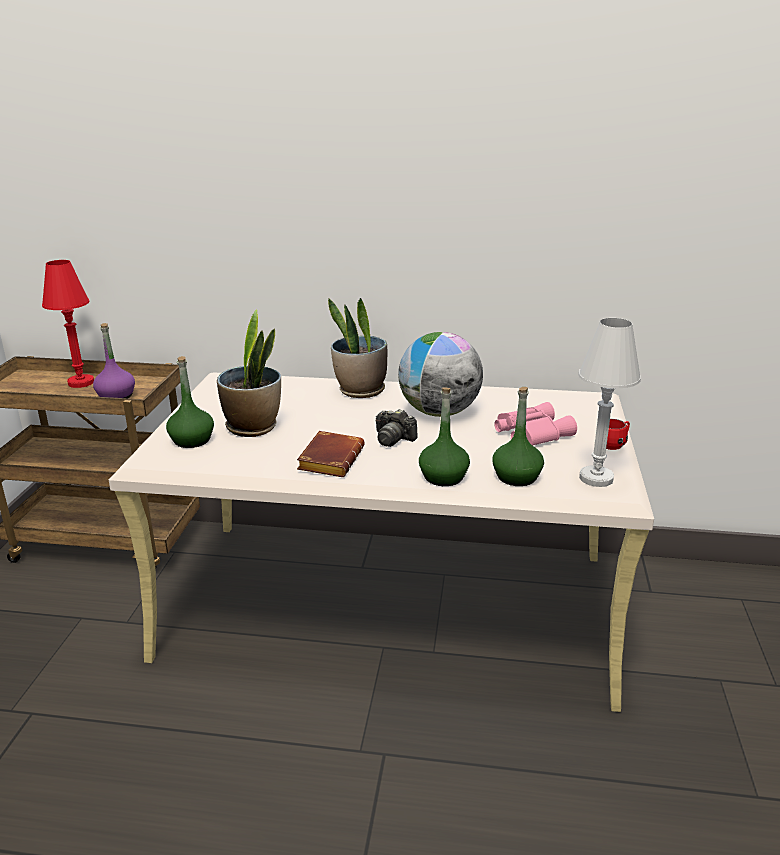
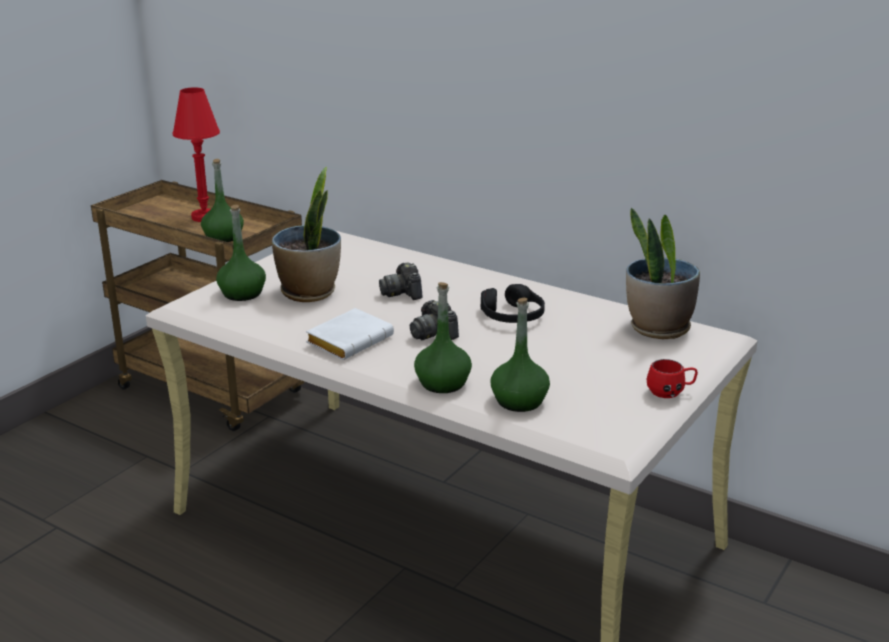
camera: 25 degrees right, 0 degrees up
purple bottle [93,323,135,398] -> green bottle [201,159,244,242]
brown book [297,431,364,477] -> white book [306,308,394,360]
potted plant [328,298,387,398] -> potted plant moved to [626,207,700,339]
globe [398,332,483,417] -> black headphones [481,284,545,323]
pink binoculars [494,402,577,446] -> none
white table lamp [578,318,641,487] -> none
none -> camera [379,262,422,300]

